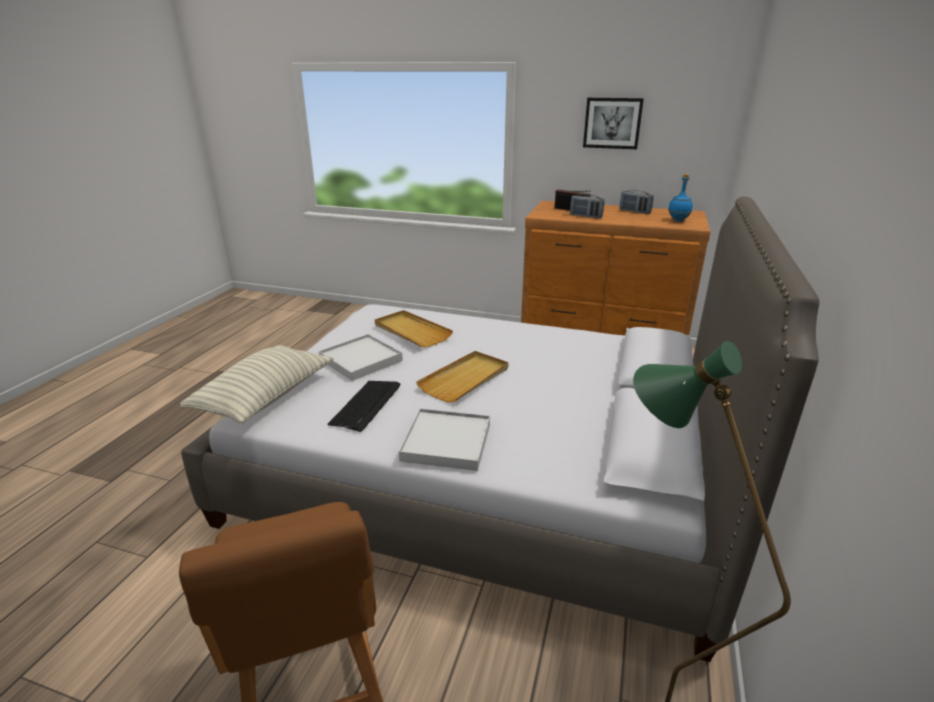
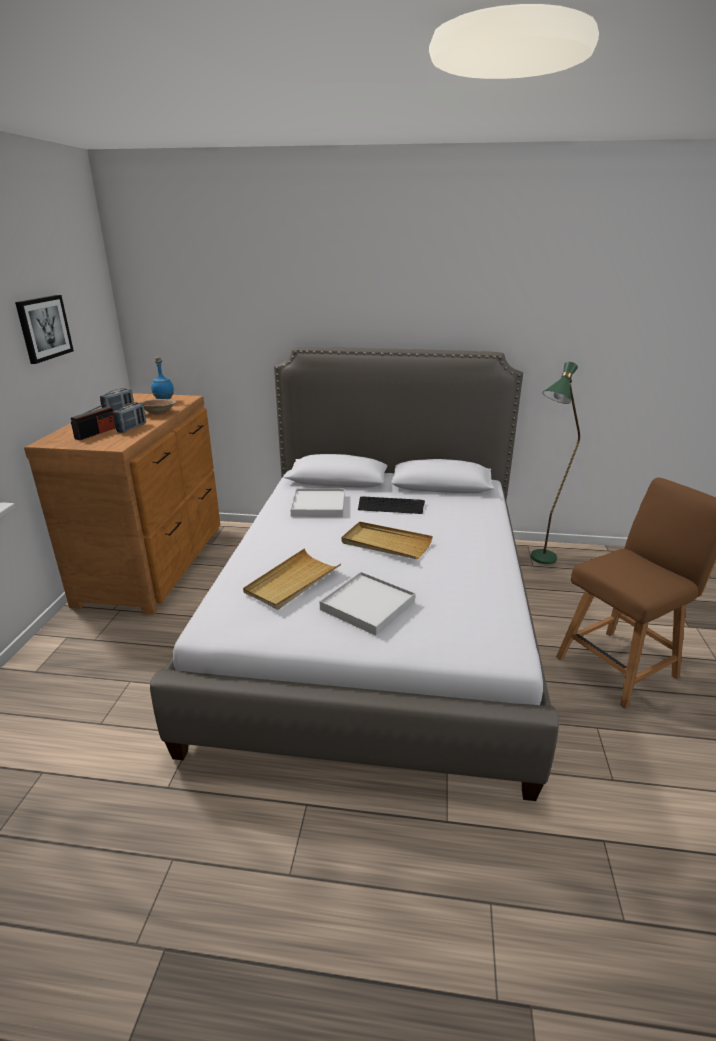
camera: 100 degrees left, 0 degrees up
pillow [180,345,334,424] -> none
keyboard [327,381,401,432] -> keyboard moved to [358,497,425,514]
white tray [399,408,490,471] -> white tray moved to [290,488,345,517]
none -> brown bowl [139,399,176,415]

